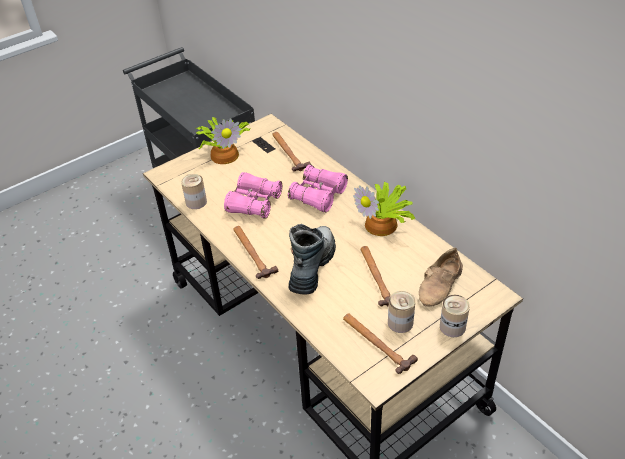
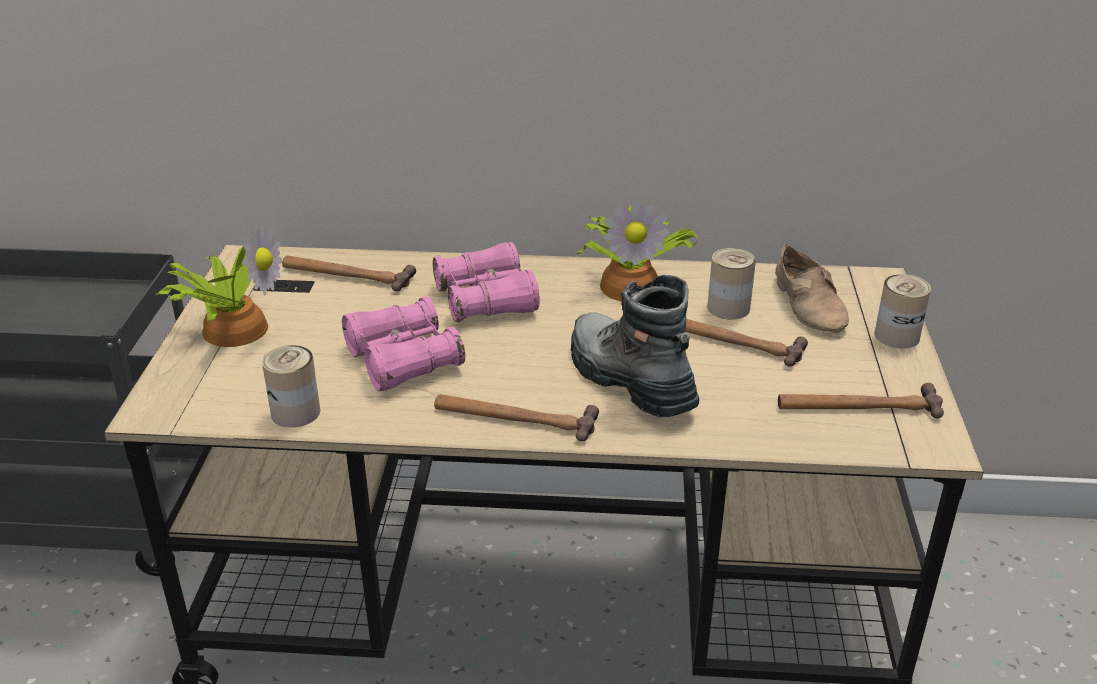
camera: 50 degrees left, 10 degrees down
can [388,291,415,333] -> can moved to [707,248,756,320]

